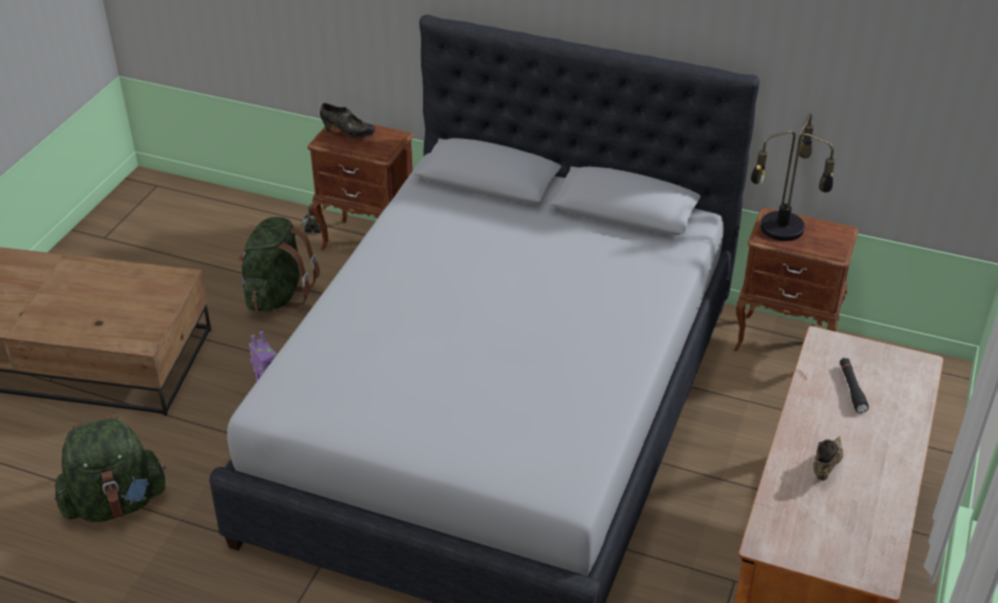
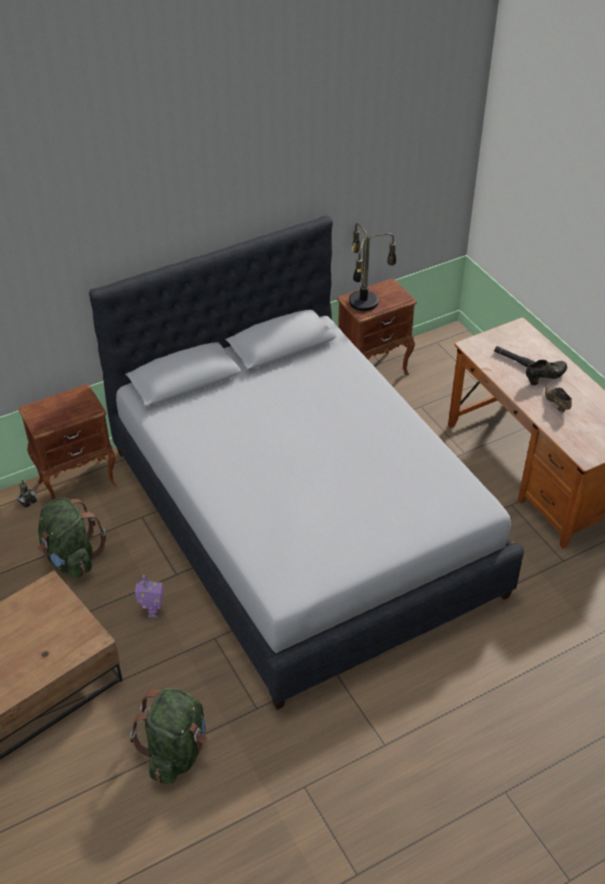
camera: 50 degrees left, 5 degrees up
black shoe [320,103,375,138] -> black shoe moved to [526,360,567,385]

